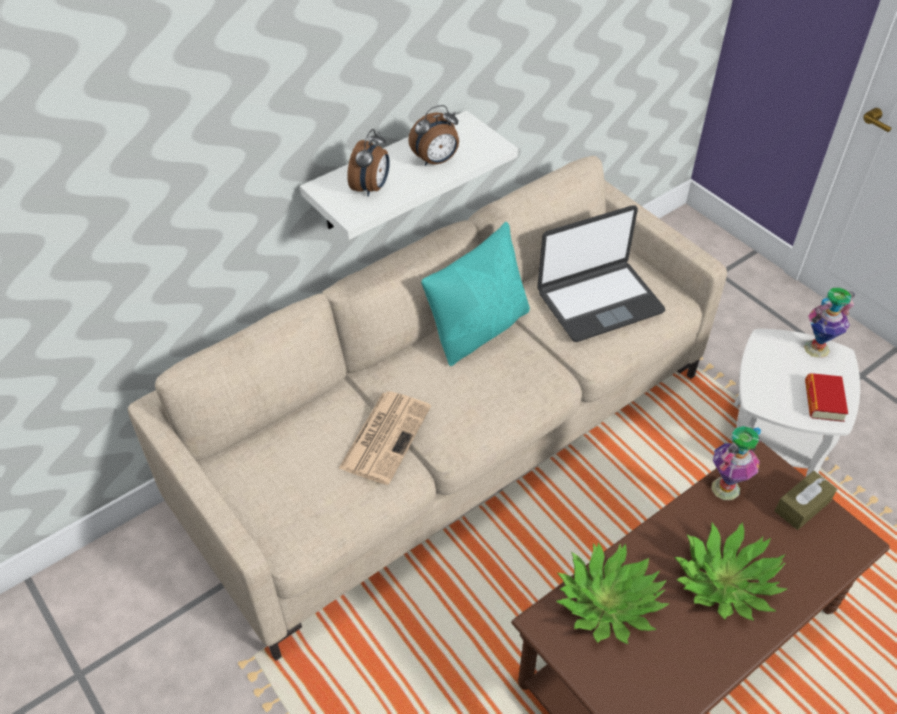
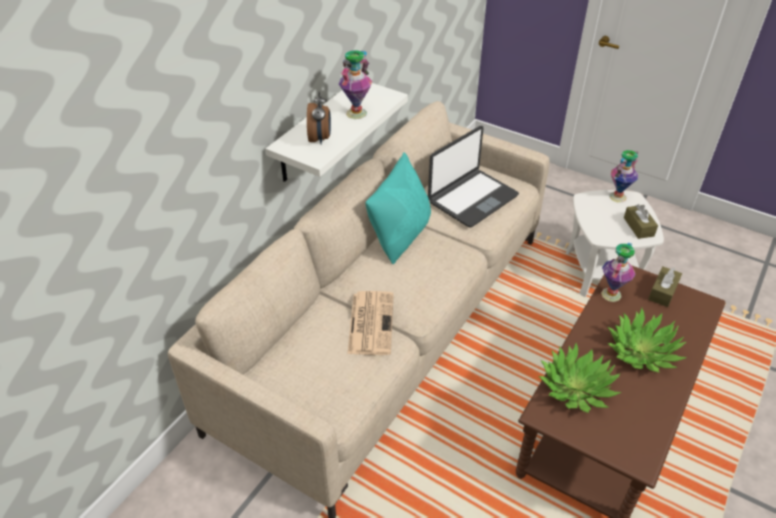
camera: 20 degrees left, 5 degrees down
alarm clock [408,105,459,166] -> vase [339,50,372,119]
book [805,373,848,422] -> brown tissue box [624,204,658,239]

